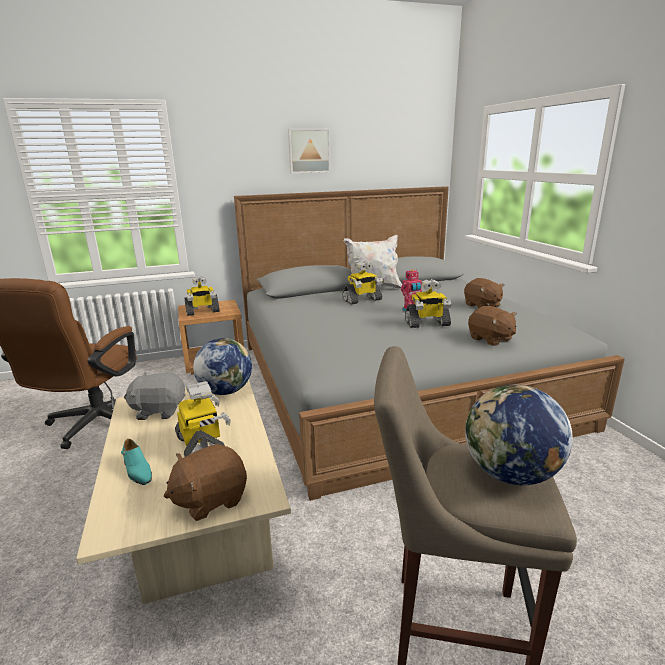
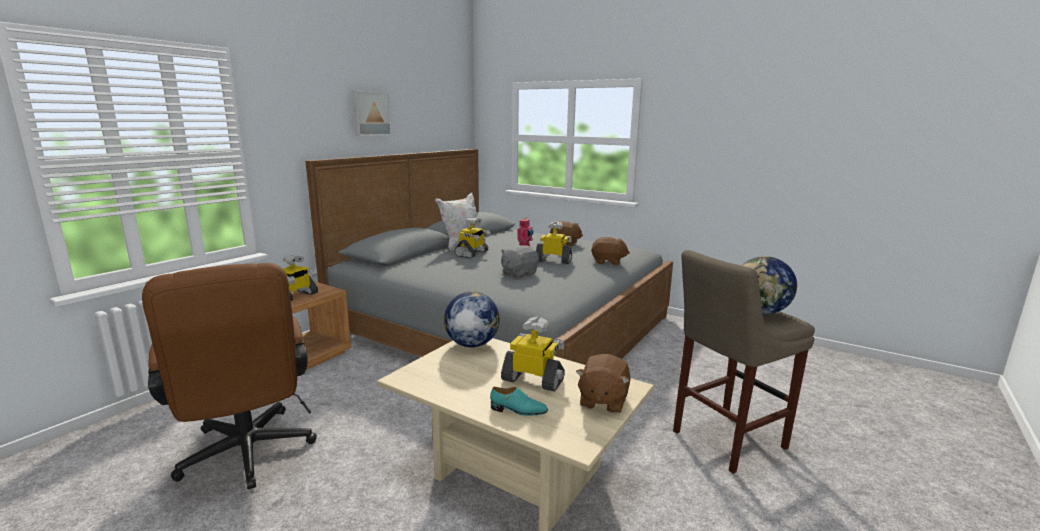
camera: 40 degrees left, 5 degrees down
grey plush toy [124,372,186,420] -> grey plush toy moved to [501,245,539,278]
toy robot [405,279,451,328] -> toy robot turned 120 degrees counterclockwise [536,221,572,264]

